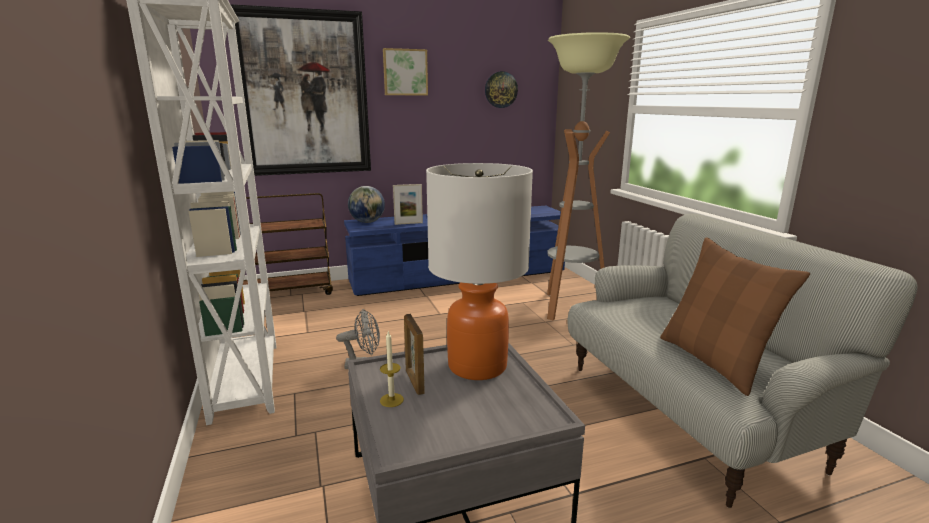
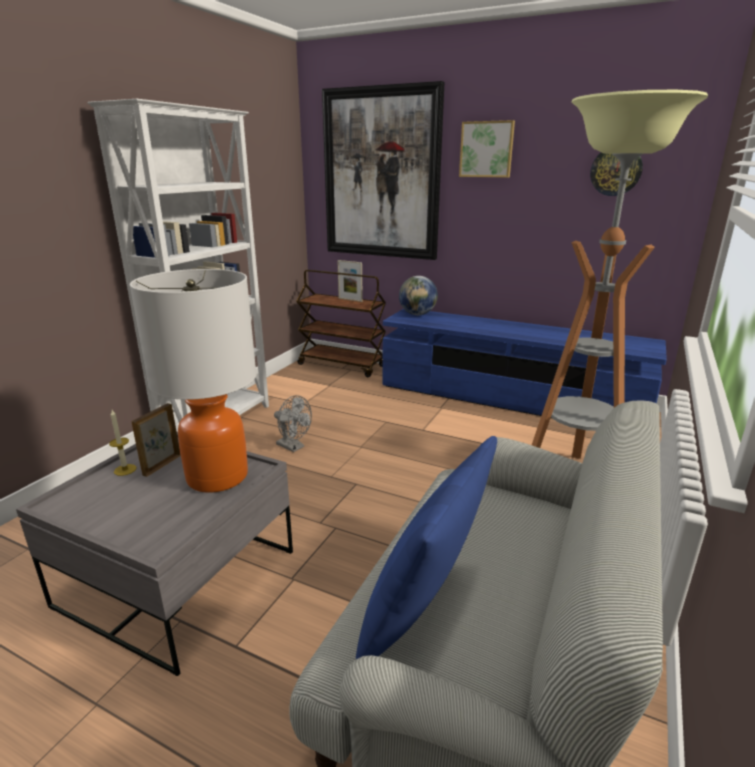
camera: 45 degrees right, 5 degrees up
picture frame [393,184,423,225] -> picture frame moved to [337,260,363,302]
brown pillow [660,237,810,396] -> blue pillow [356,436,497,659]

